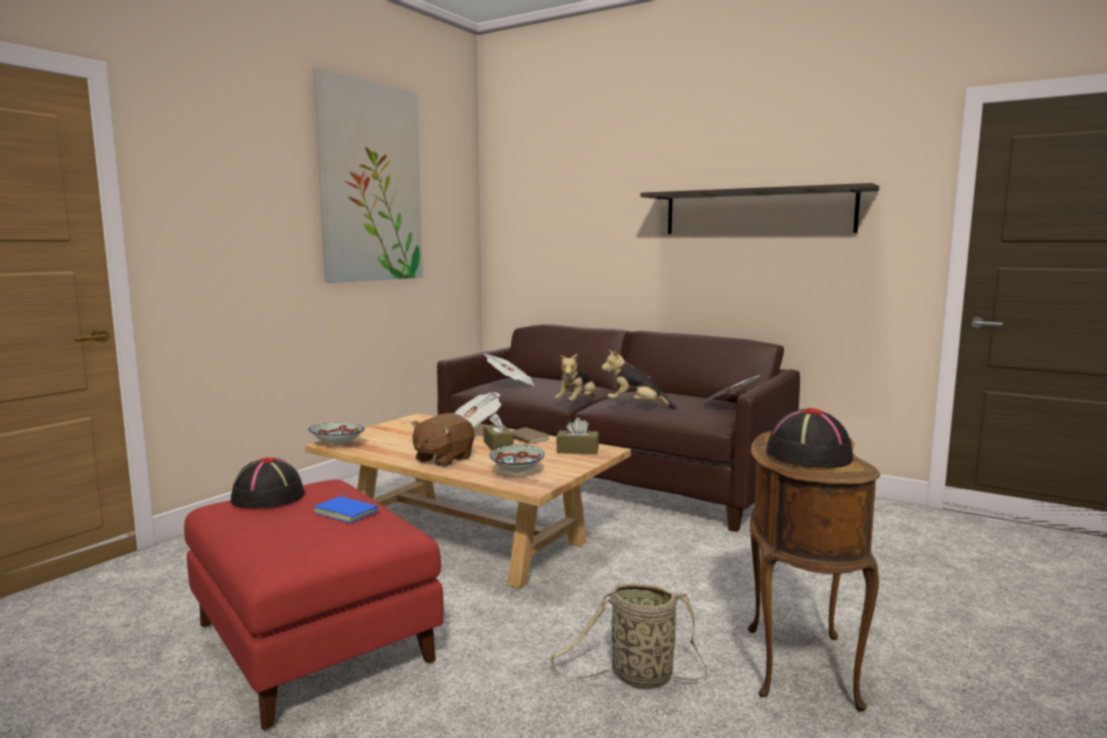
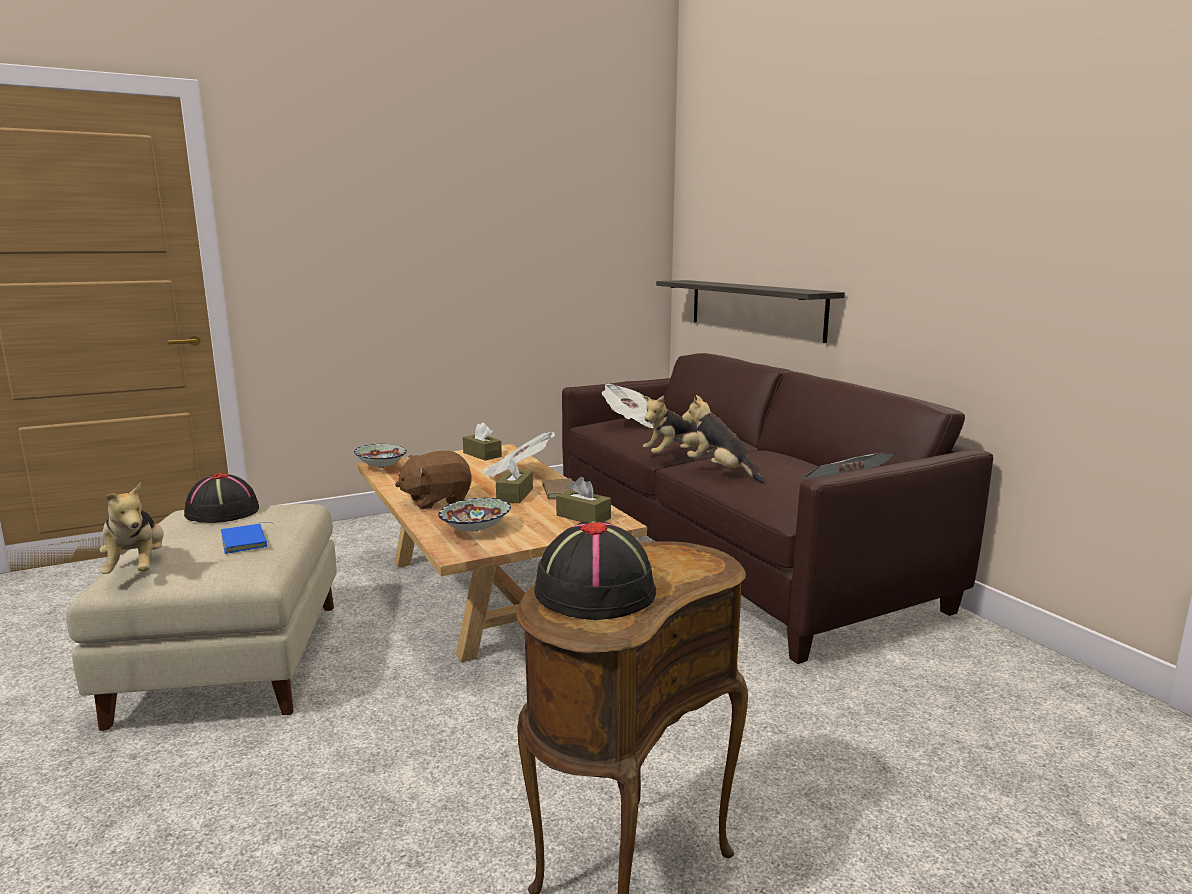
camera: 30 degrees right, 5 degrees up
red ottoman [184,479,444,730] -> beige ottoman [67,504,337,731]
picture [313,68,423,283] -> none
basket [550,583,707,689] -> none
shelf [641,183,879,234] -> shelf moved to [656,280,845,343]
none -> plush toy [100,483,164,574]
none -> brown tissue box [463,423,502,460]

